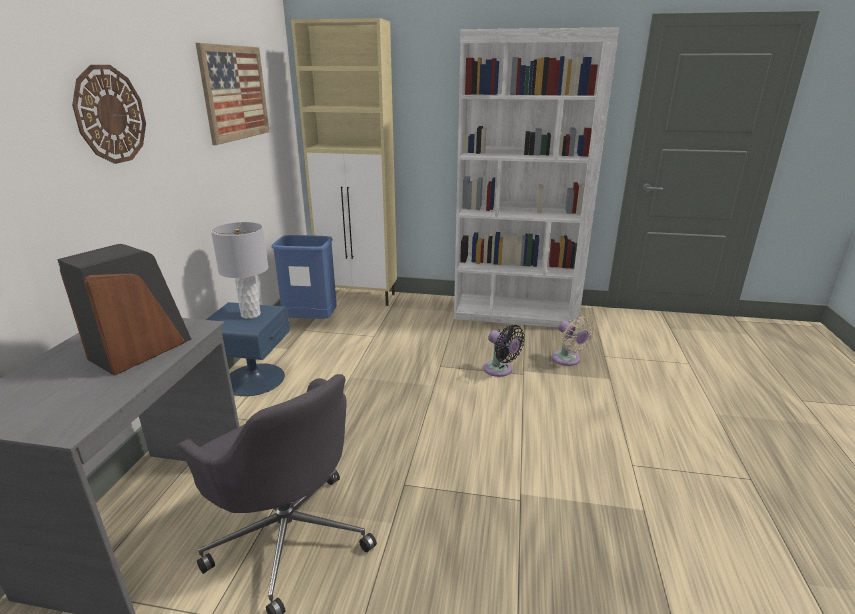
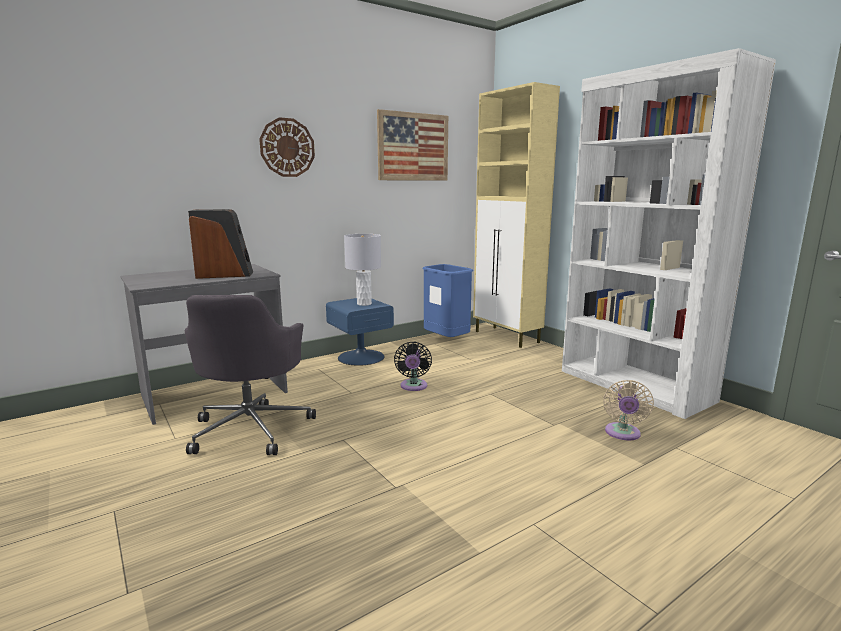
camera: 45 degrees right, 10 degrees down
black fan [483,325,525,377] -> black fan moved to [394,342,432,391]

